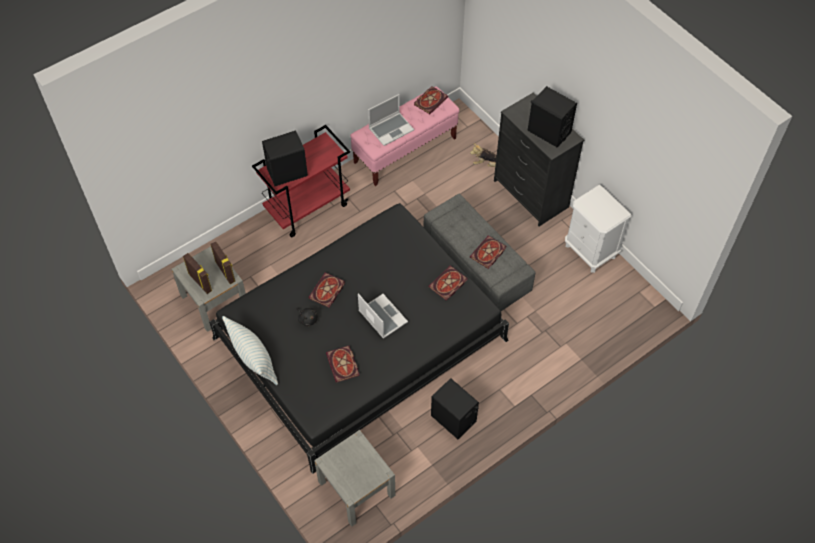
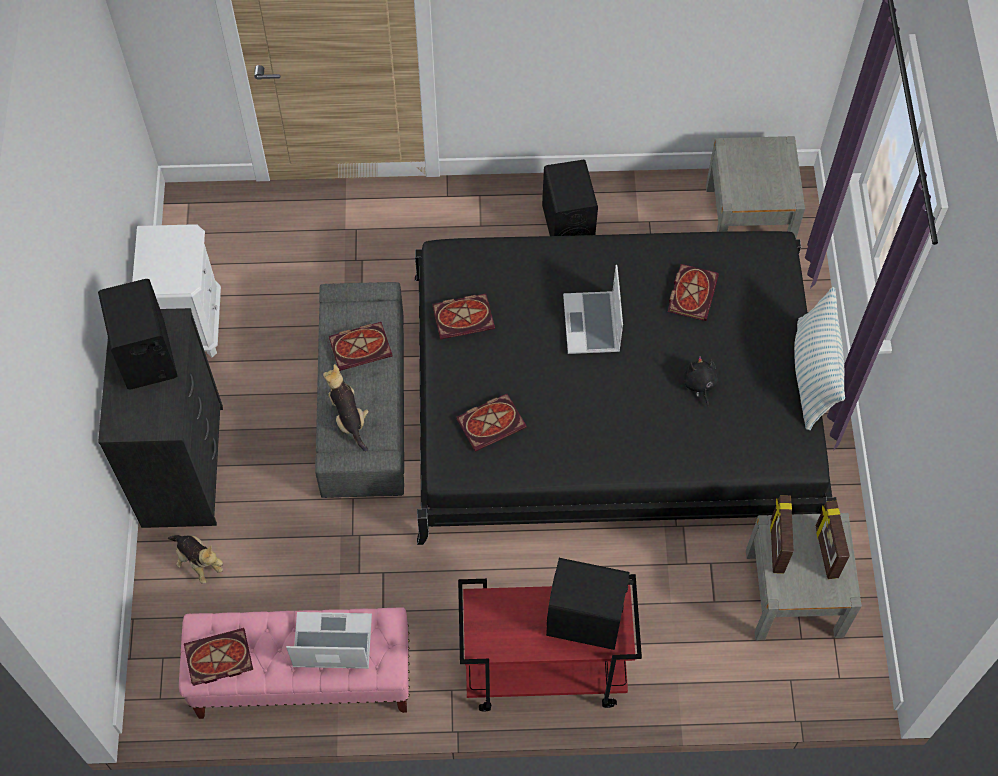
camera: 145 degrees left, 5 degrees up
book [308,272,345,308] -> book moved to [457,394,527,452]
none -> plush toy [323,364,369,451]

